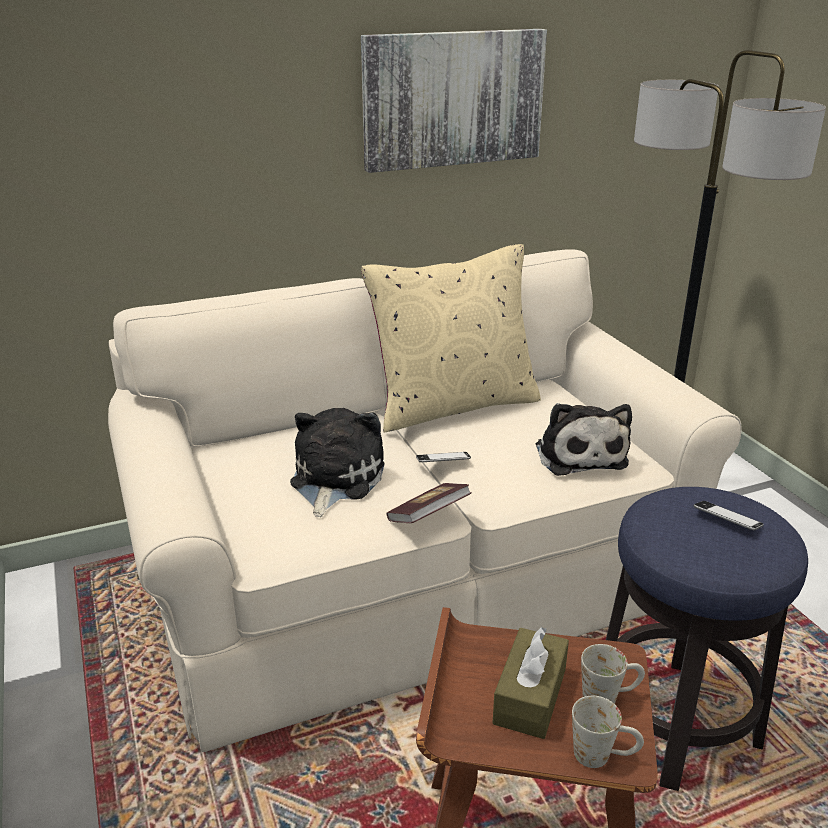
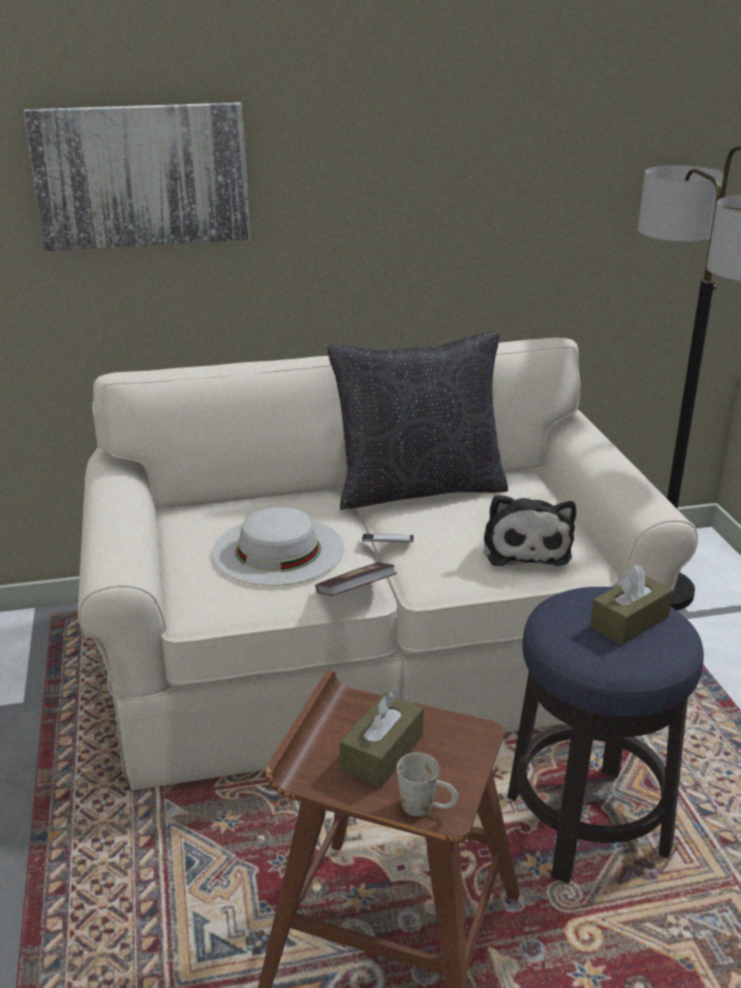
camera: 10 degrees right, 0 degrees up
plush toy [290,408,385,517] -> white hat [212,507,344,586]
picture [361,29,547,173] -> picture moved to [23,102,250,251]
beige pillow [361,244,541,433] -> black pillow [327,332,508,510]
white mug [581,644,645,704] -> none
phone [694,501,764,531] -> brown tissue box [590,565,673,645]

